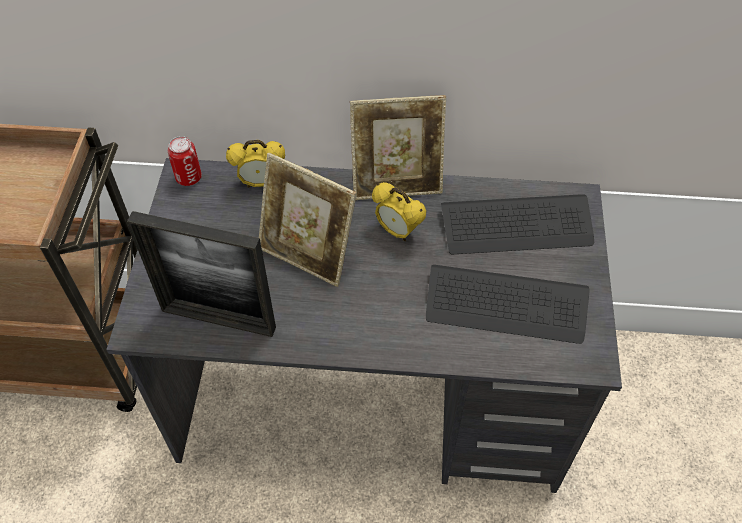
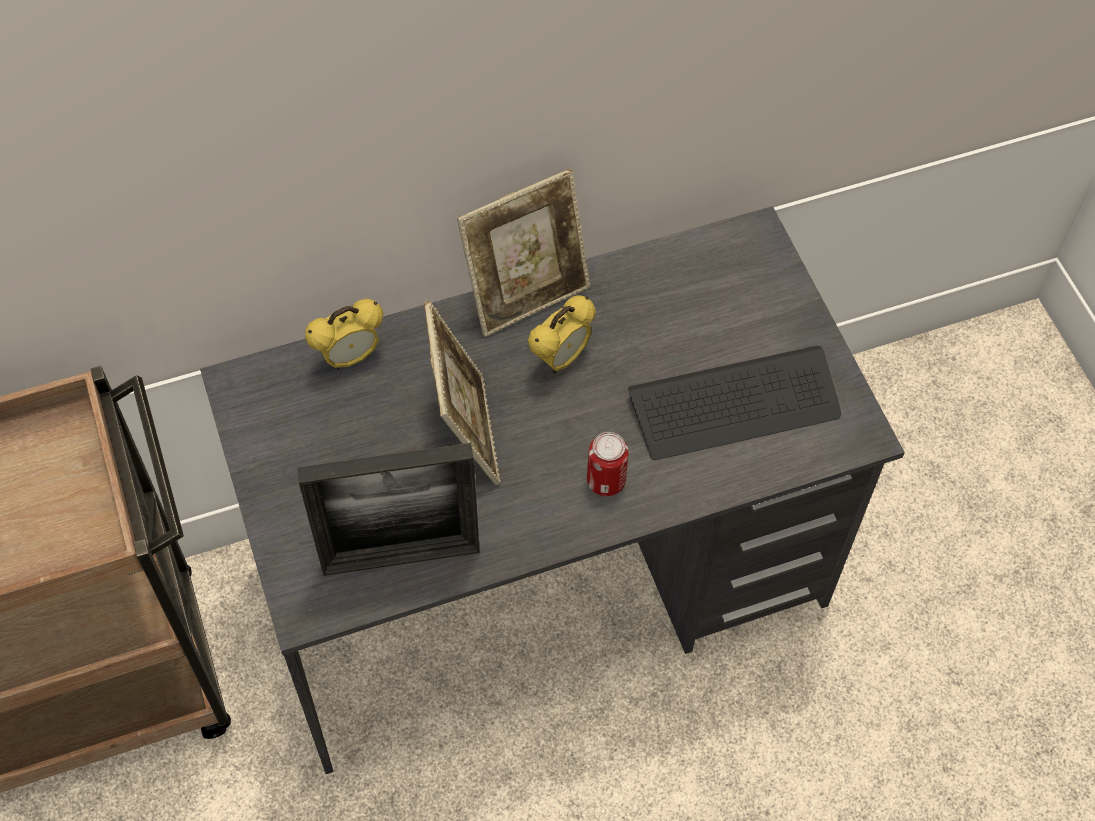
camera: 25 degrees left, 5 degrees up
can [168,136,202,186] -> can moved to [587,432,629,496]
picture frame [259,153,357,287] -> picture frame turned 105 degrees counterclockwise [424,300,501,485]
alarm clock [372,182,426,241] -> alarm clock turned 60 degrees counterclockwise [528,295,596,374]
keyboard [441,194,594,254] -> none

